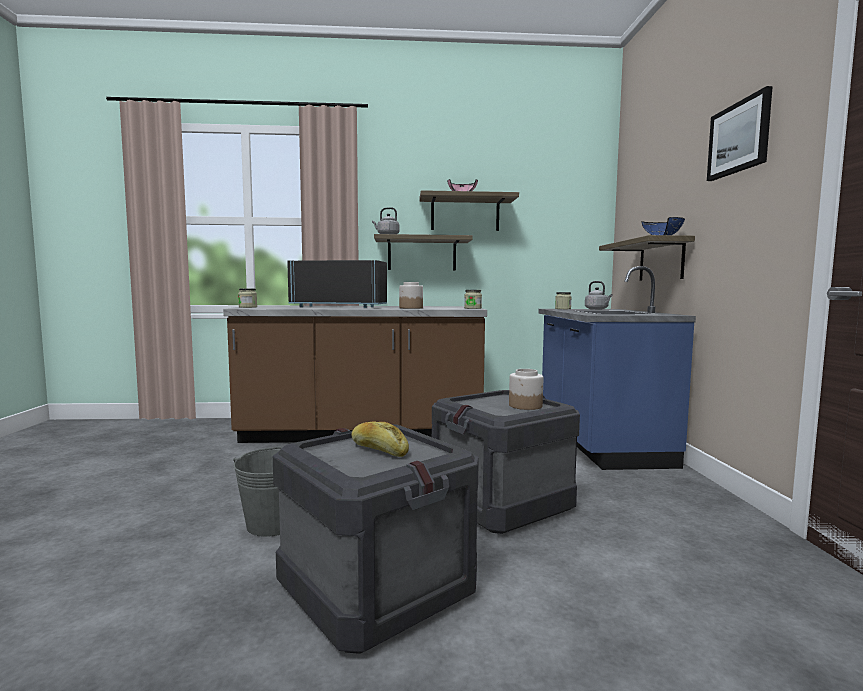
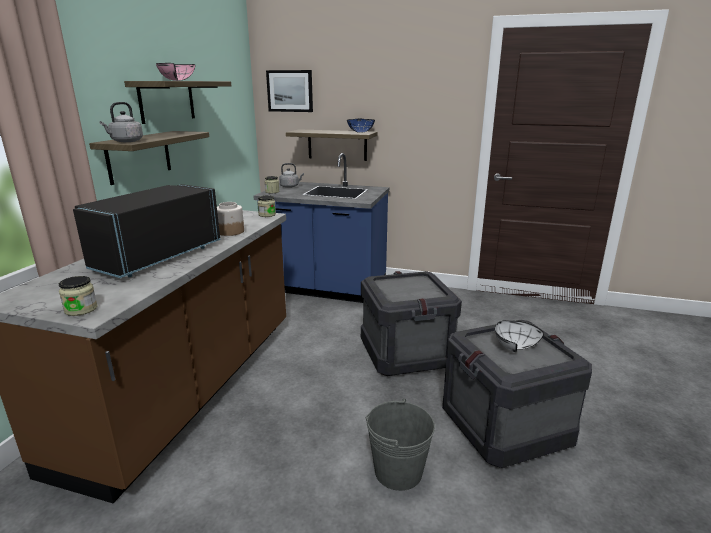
camera: 70 degrees left, 15 degrees up
bread [351,421,409,457] -> white bowl [495,321,544,352]
jar [509,369,543,410] -> none
picture [707,86,773,181] -> picture moved to [266,70,313,112]

